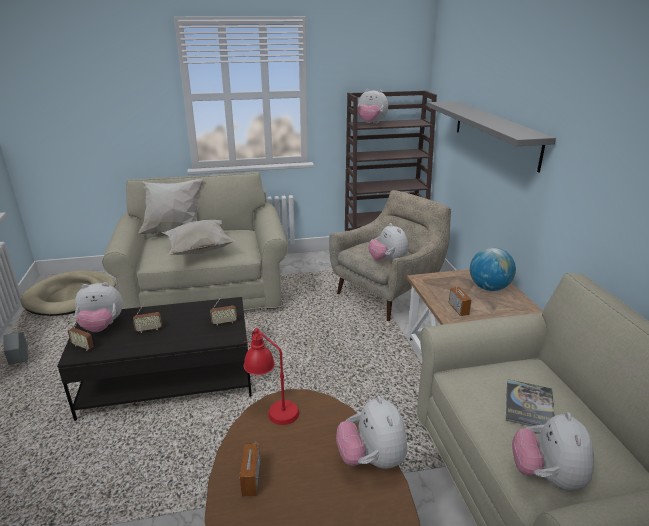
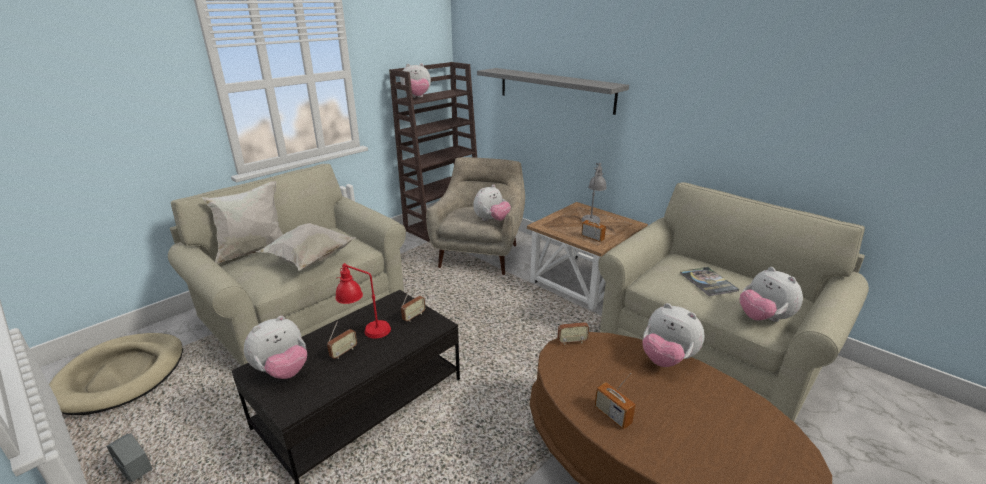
camera: 35 degrees left, 0 degrees up
radio [68,318,94,351] -> radio moved to [558,310,589,345]
red table lamp [244,328,299,425] -> red table lamp moved to [335,263,391,339]
plush toy [369,223,408,261] -> plush toy turned 75 degrees counterclockwise [473,184,511,221]
globe [470,247,516,291] -> grey table lamp [582,163,607,223]

